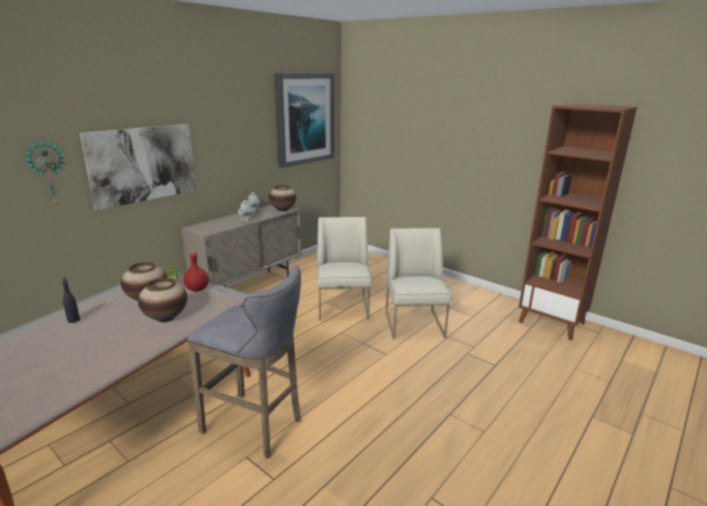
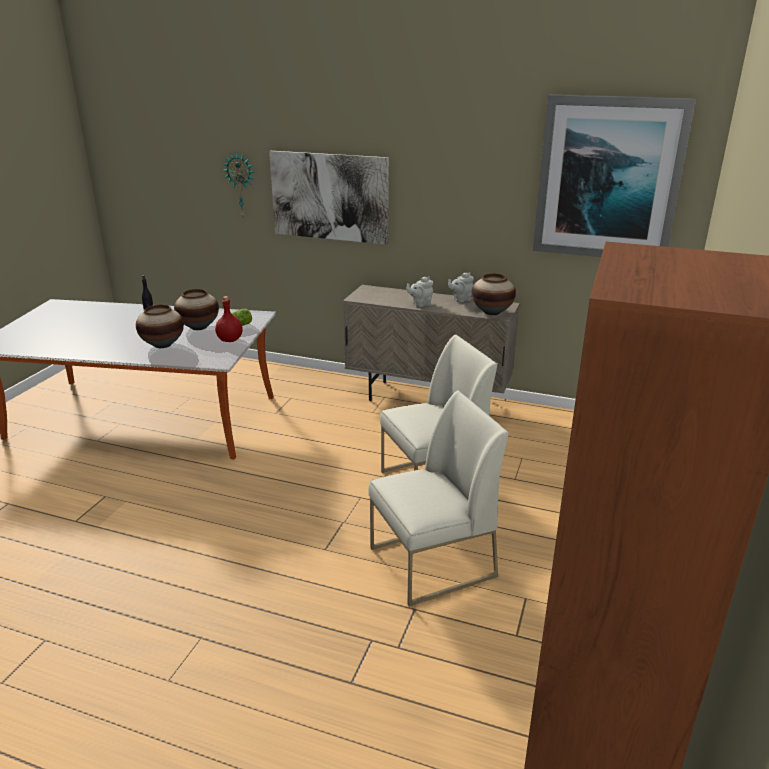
camera: 70 degrees right, 5 degrees up
grey stool [187,265,301,459] -> none

